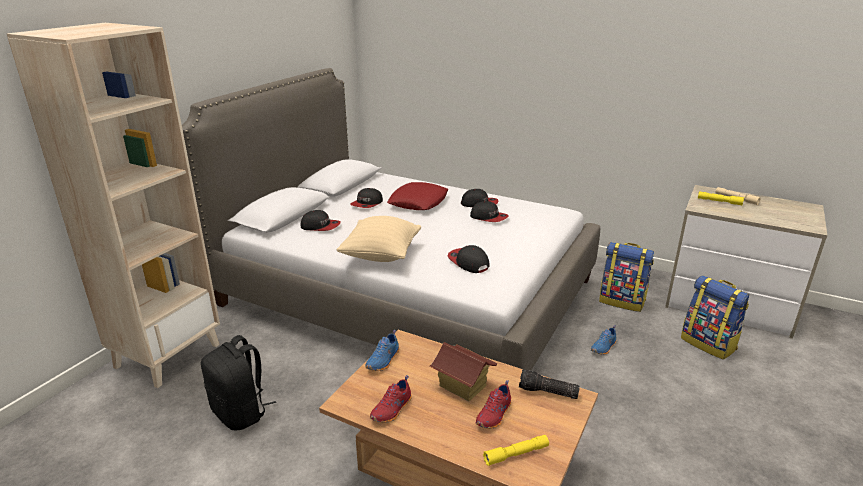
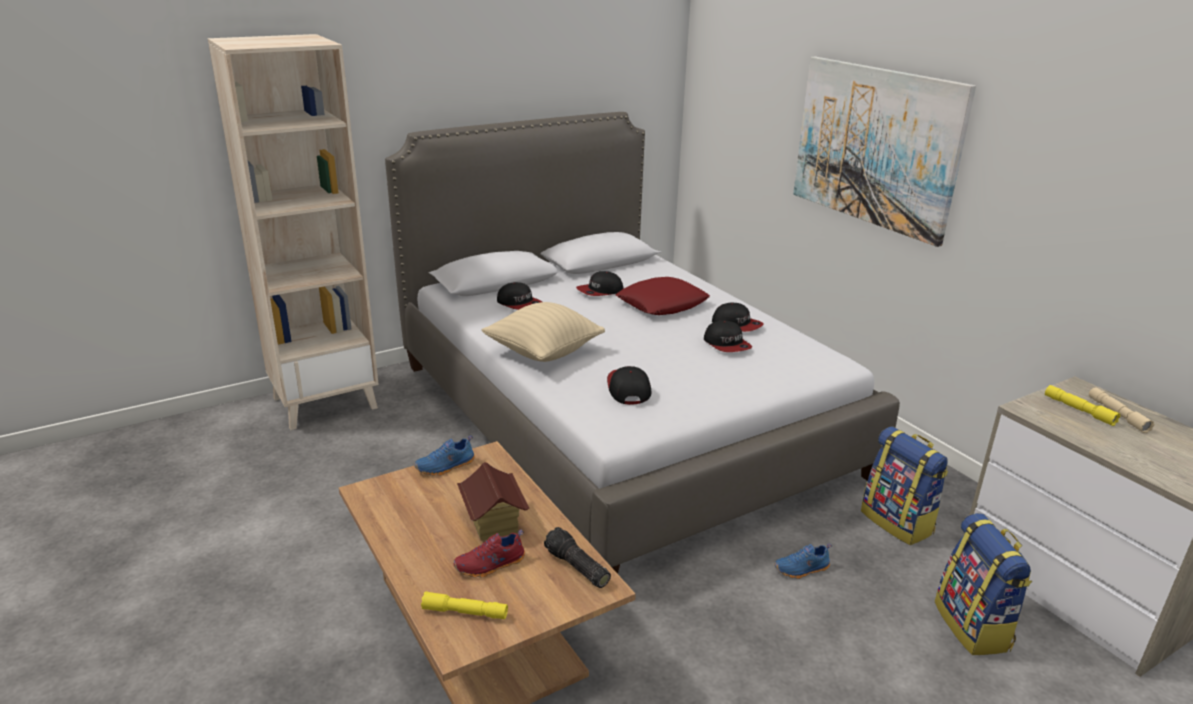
camera: 30 degrees right, 0 degrees up
black backpack [201,335,276,431] -> none
red shoe [370,375,412,423] -> none
none -> picture [793,57,976,247]

